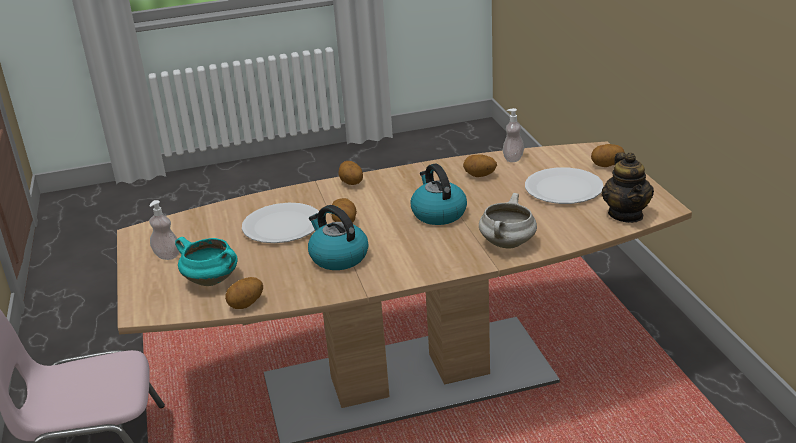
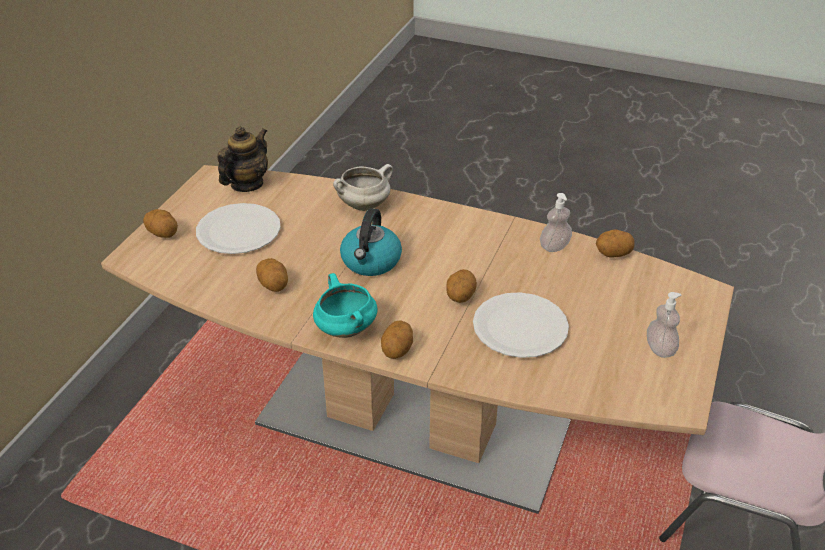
camera: 145 degrees left, 10 degrees up
turquoise cooking pot [175,237,238,286] -> turquoise cooking pot moved to [313,273,377,338]
kettle [308,205,369,270] -> none
soap dispenser [503,108,524,162] -> soap dispenser moved to [540,193,572,252]

